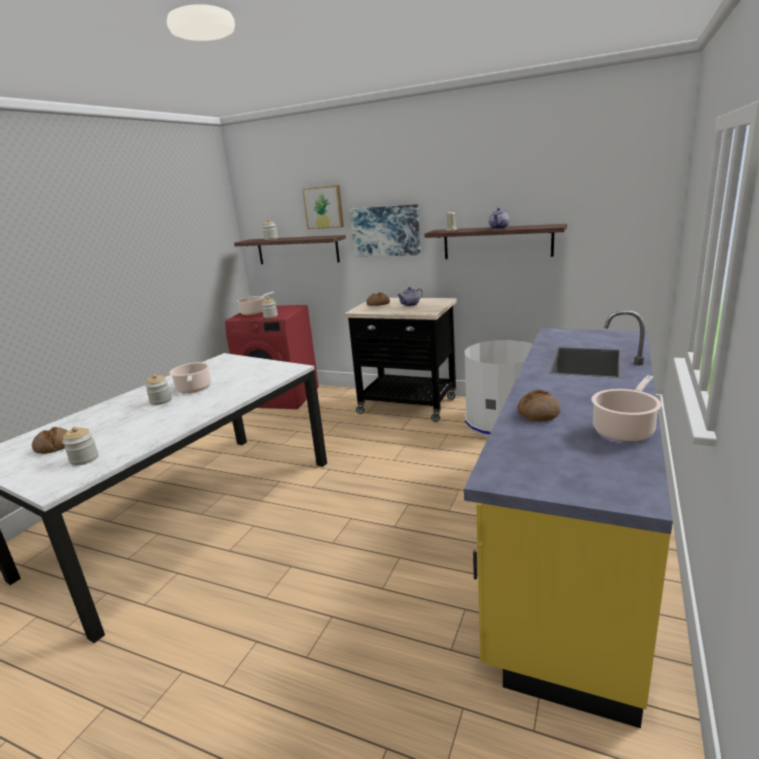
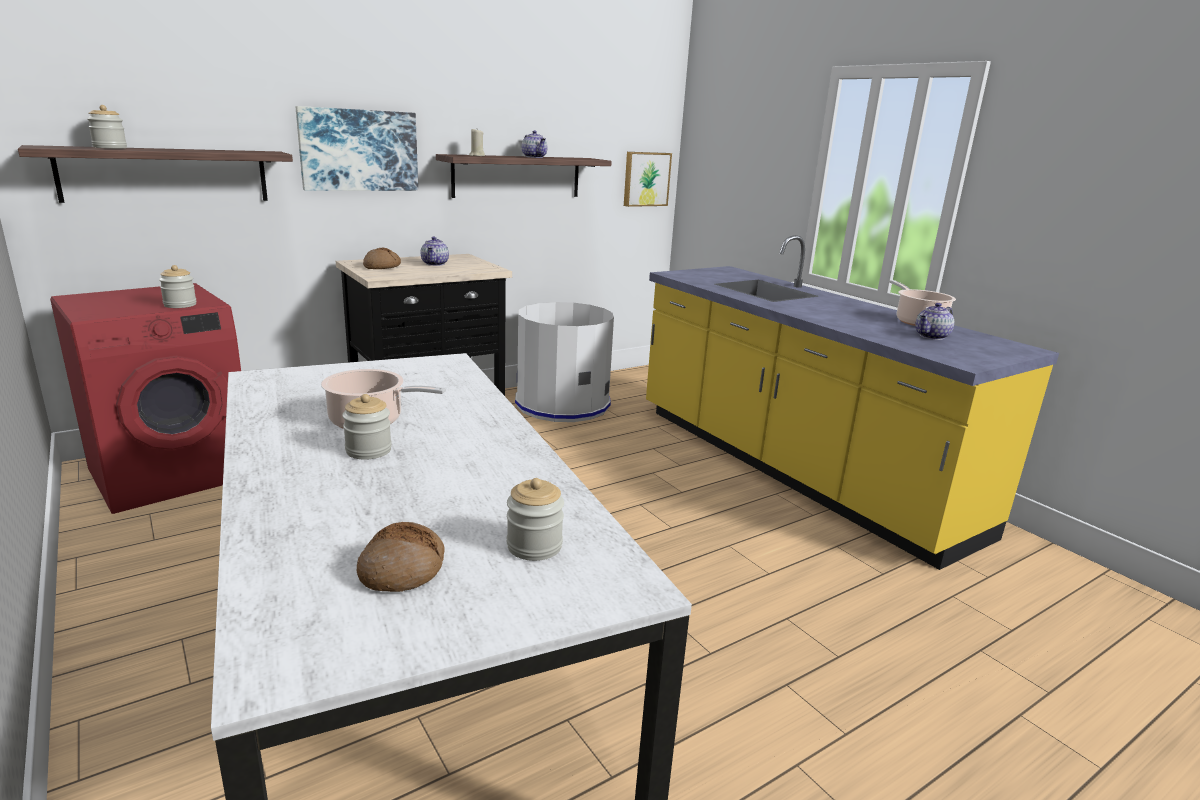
camera: 60 degrees left, 0 degrees up
cooking pot [237,292,274,315] -> none
picture [302,185,344,229] -> picture moved to [624,152,672,207]
bread [517,389,560,422] -> none
none -> teapot [915,303,954,340]

